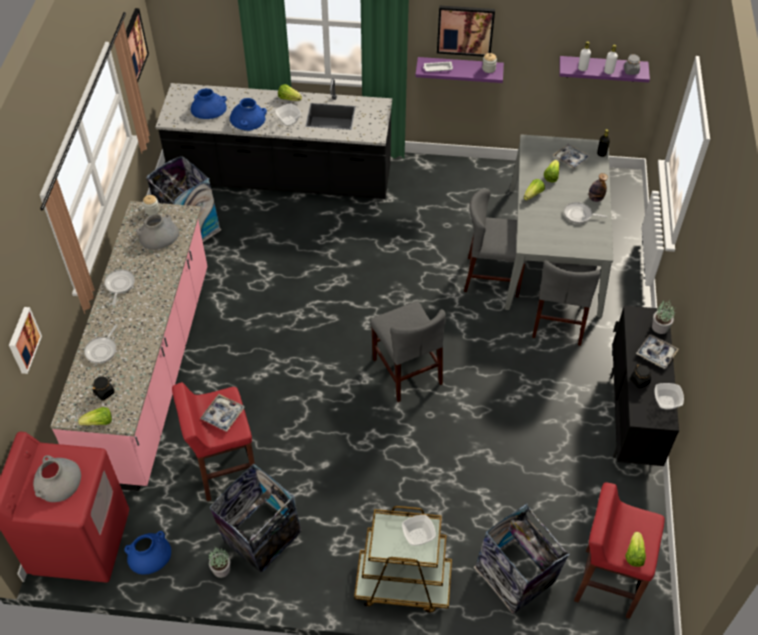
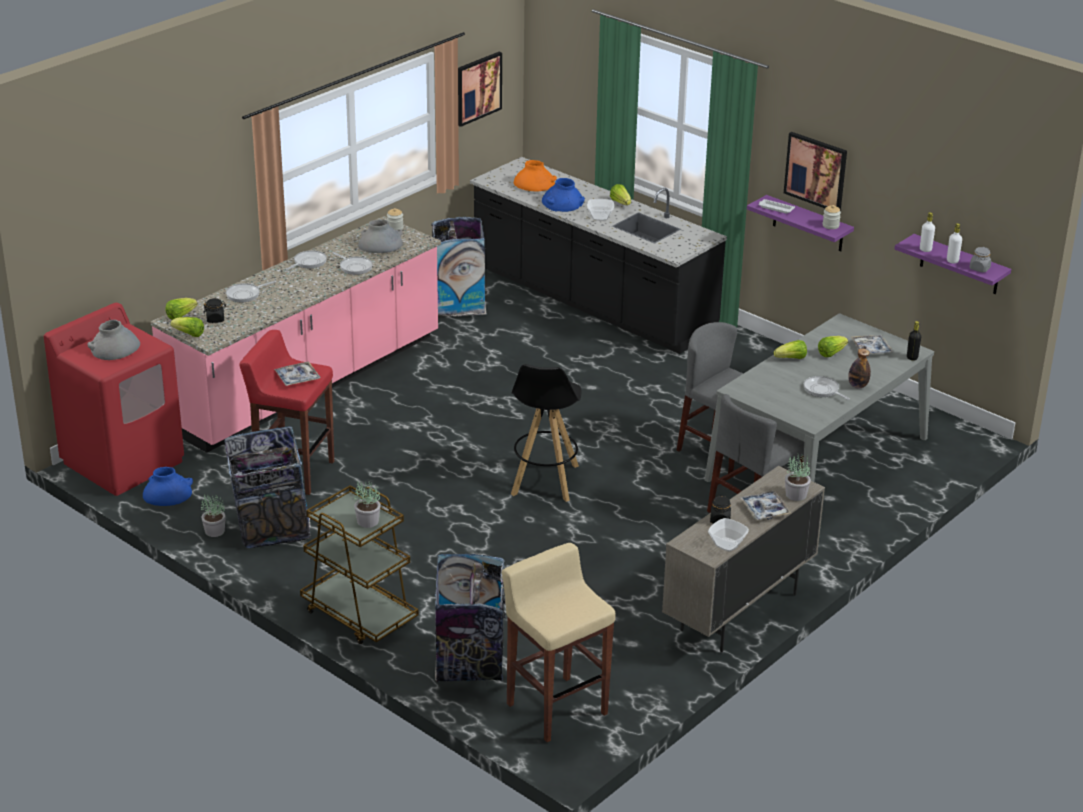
camera: 35 degrees right, 20 degrees down
picture [9,307,42,374] -> none
blue vase [191,88,227,119] -> orange vase [514,160,557,191]
grey chair [370,301,446,402] -> black stool [511,364,582,502]
bowl [402,515,436,546] -> potted plant [354,481,381,528]
red stool [574,483,665,619] -> beige stool [502,543,615,742]
black cabinet [610,306,679,466] -> beige cabinet [662,466,825,653]
lettuce [625,532,646,567] -> lettuce moved to [166,298,198,320]
none -> frying pan [333,252,373,275]

